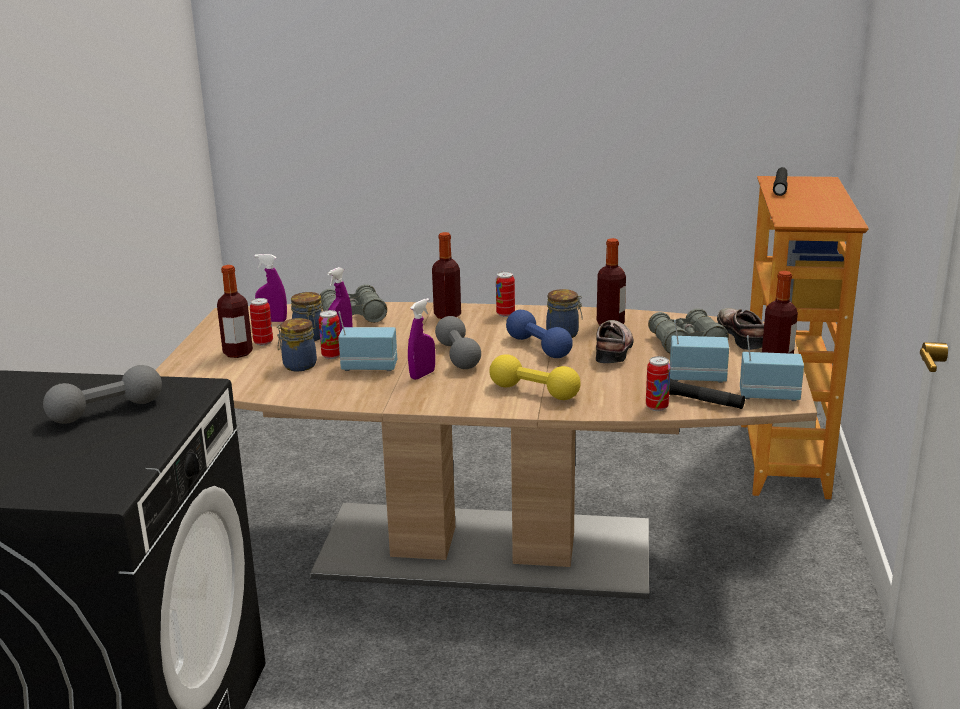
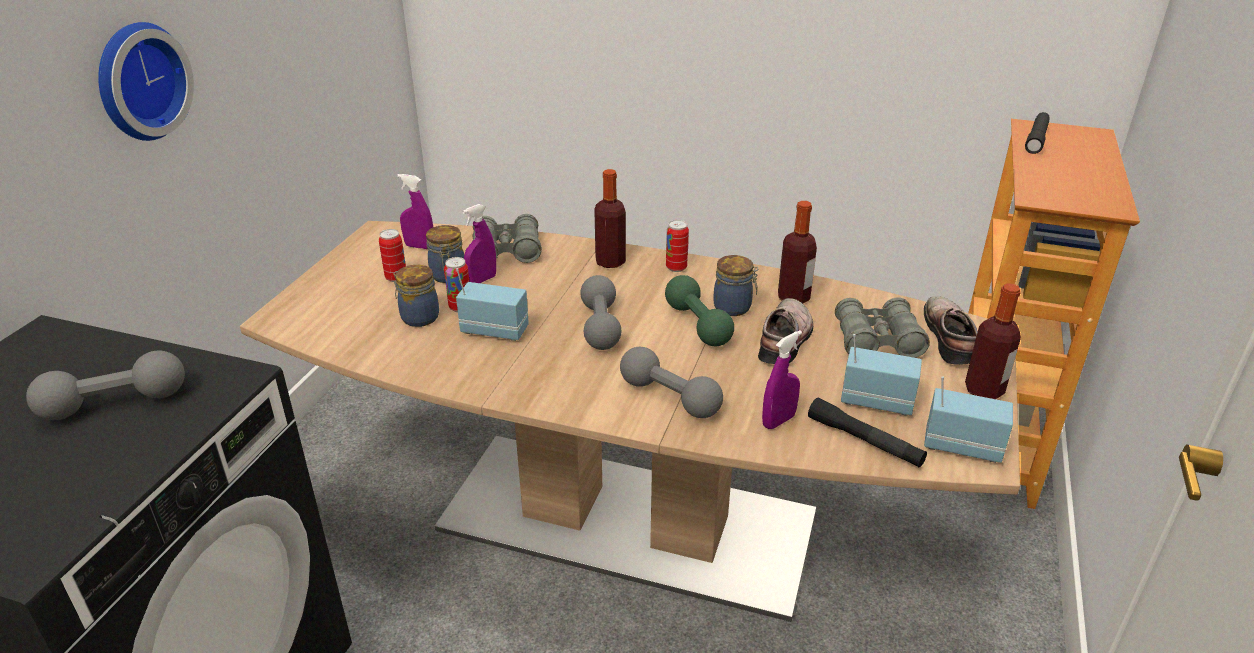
camera: 10 degrees right, 10 degrees up
bottle [217,265,253,358] -> none
purple spray bottle [408,298,435,380] -> purple spray bottle moved to [762,330,802,429]
yellow dumbbell [490,354,581,400] -> grey dumbbell [620,347,723,418]
blue dumbbell [506,310,573,358] -> green dumbbell [665,275,734,346]
can [646,356,670,411] -> none
none -> wall clock [98,22,194,141]

